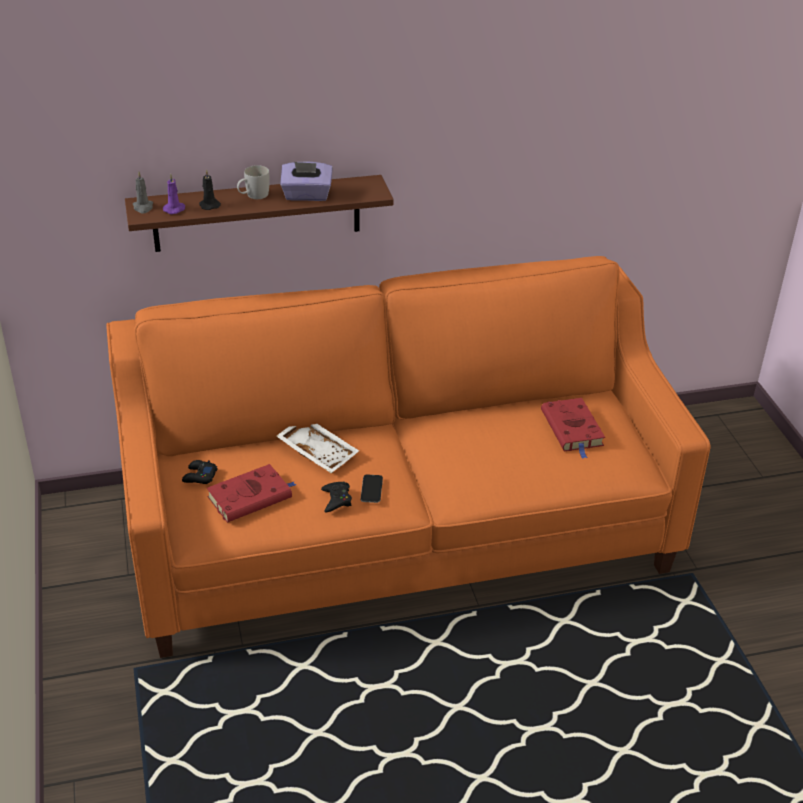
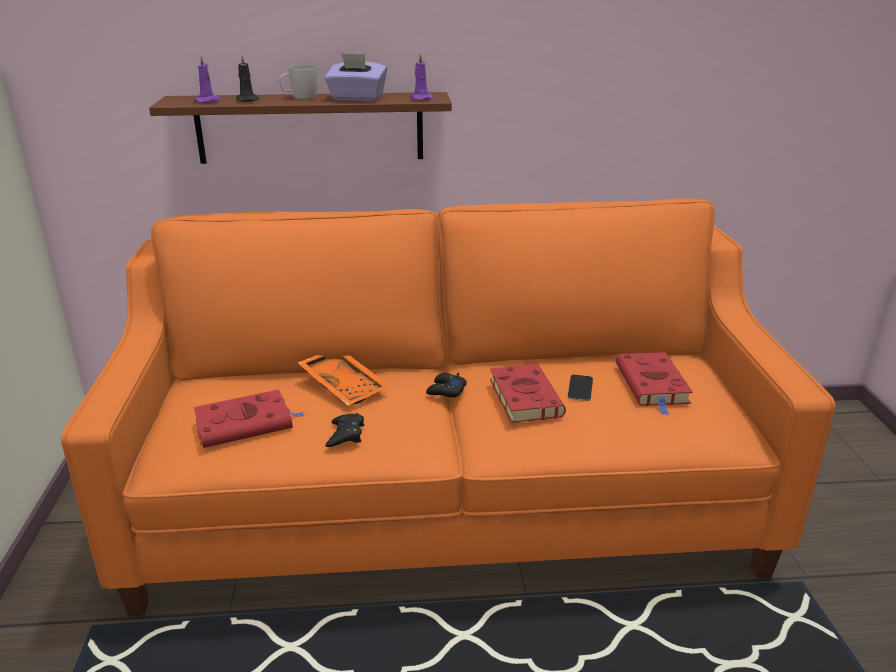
camera: 10 degrees right, 10 degrees down
grey candle [133,172,153,213] -> none
black game controller [182,460,218,484] -> black game controller moved to [426,373,467,397]
white tray [276,424,359,473] -> orange tray [298,355,390,406]
phone [361,475,383,503] -> phone moved to [568,375,593,401]
none -> purple candle [410,53,433,100]
none -> red book [490,364,566,423]

